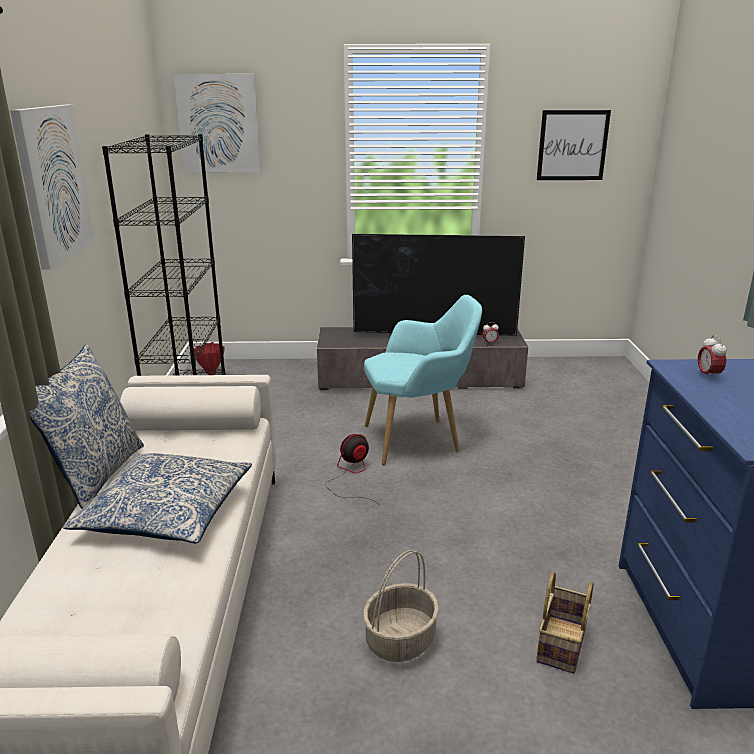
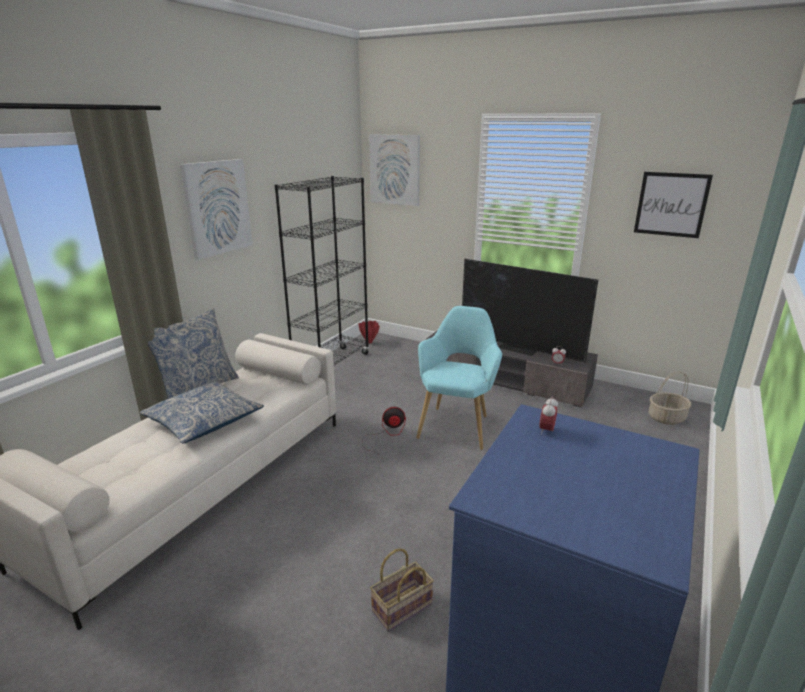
camera: 30 degrees right, 0 degrees up
basket [363,550,439,662] -> basket moved to [649,371,691,425]
turquoise armchair [364,295,482,465] -> turquoise armchair turned 90 degrees counterclockwise [416,306,502,450]

